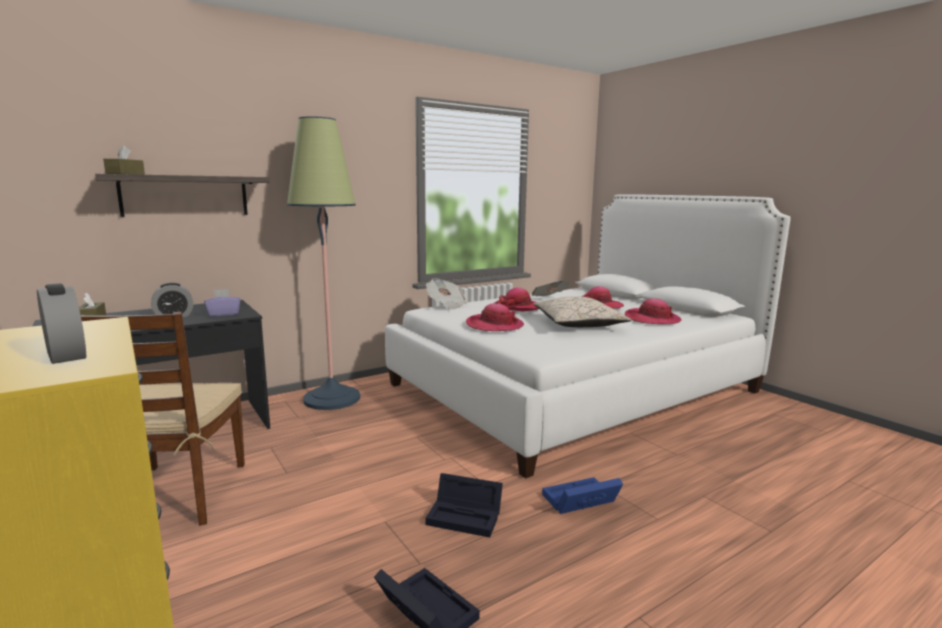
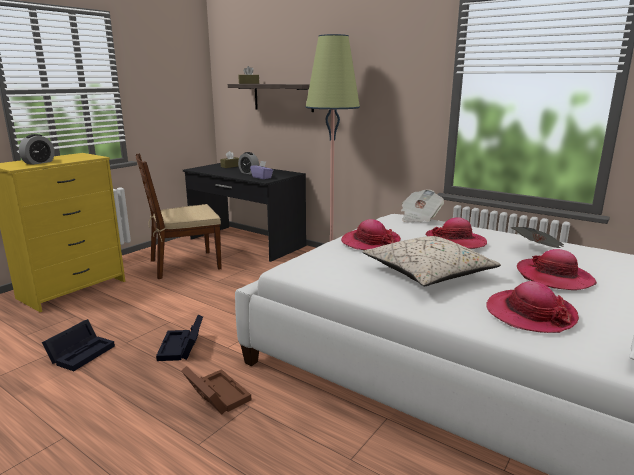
camera: 70 degrees right, 5 degrees up
blue storage box [542,477,623,514] -> brown storage box [181,366,251,414]

